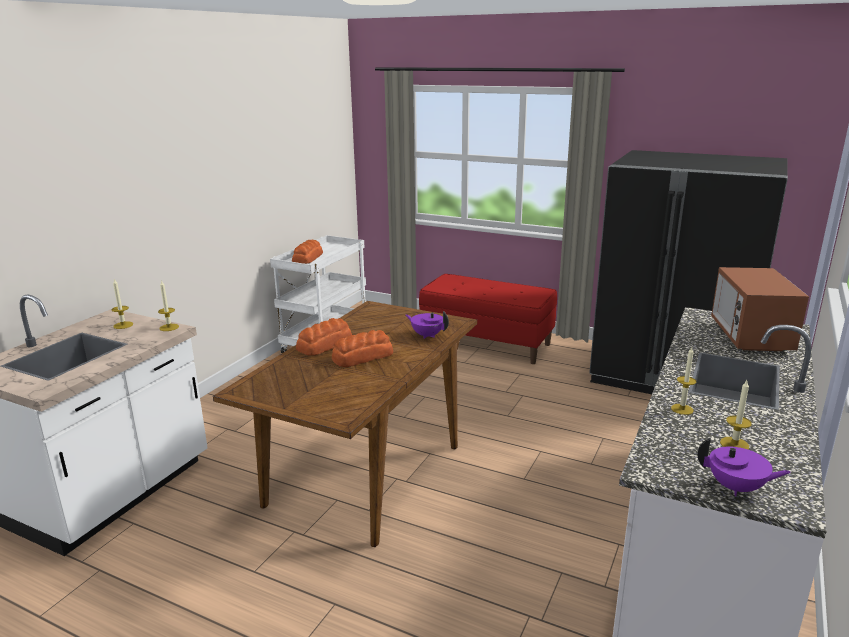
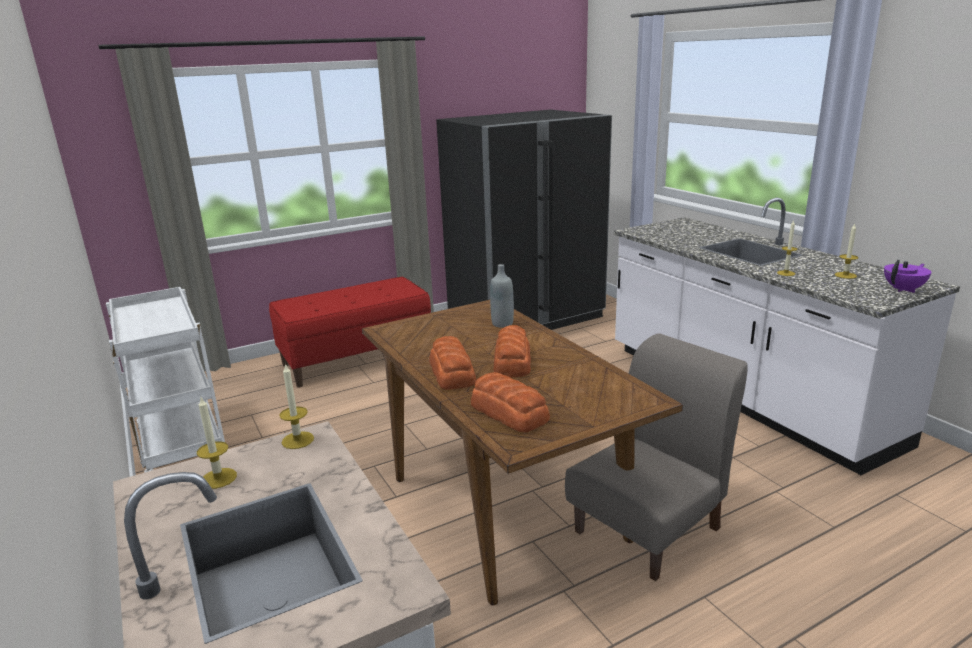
camera: 55 degrees left, 0 degrees up
bread [292,240,323,264] -> bread moved to [471,372,550,432]
purple teapot [406,311,449,339] -> grey bottle [490,264,514,328]
microwave [711,267,809,351] -> none
none -> grey chair [565,333,748,581]

